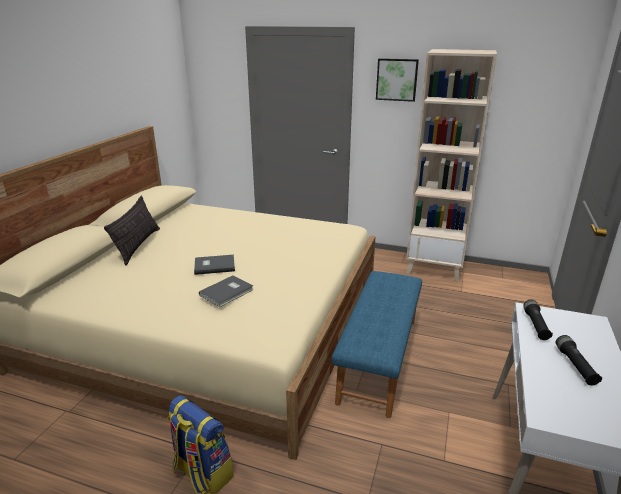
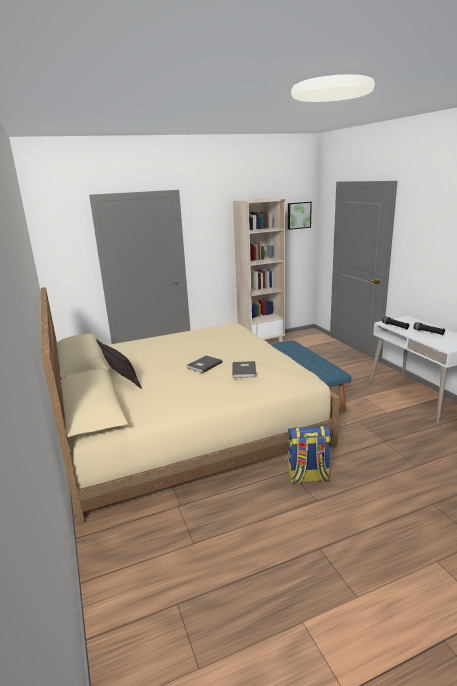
camera: 40 degrees left, 5 degrees down
picture [376,58,419,102] -> picture moved to [288,202,312,230]

